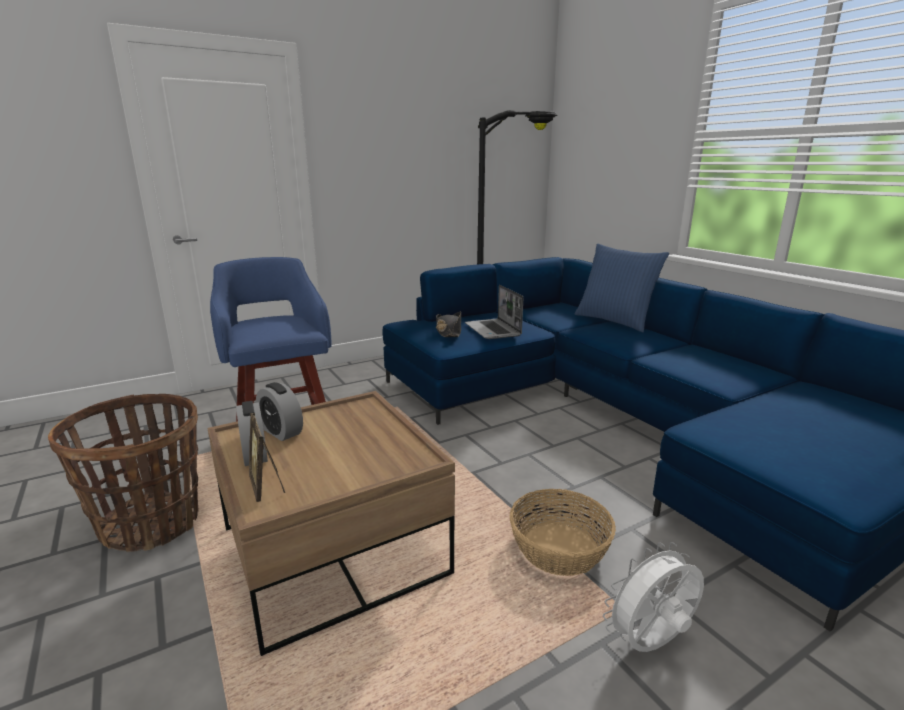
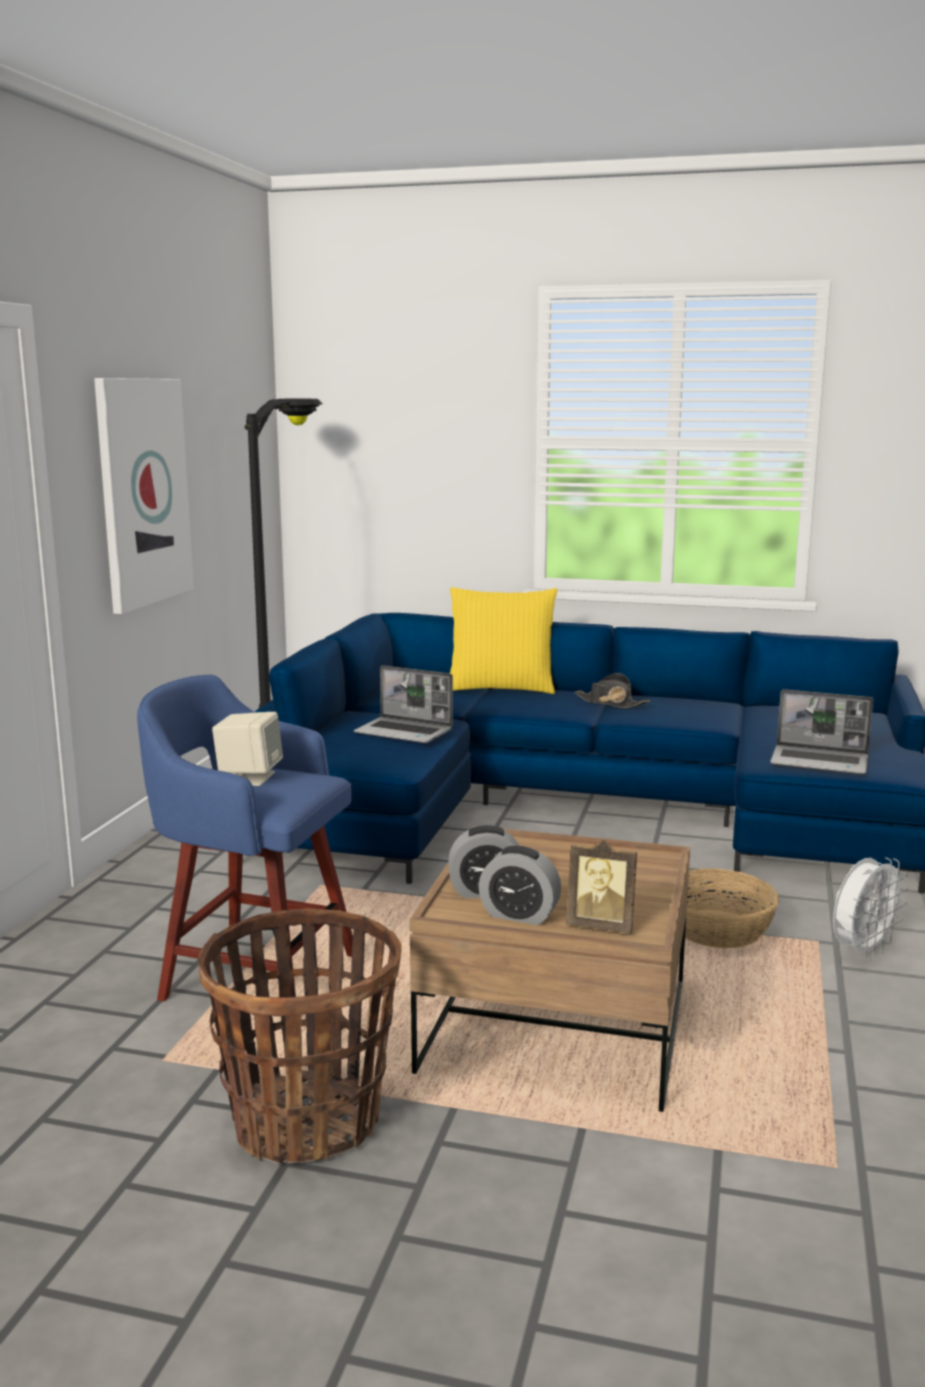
camera: 45 degrees left, 5 degrees down
black hat [436,311,461,337] -> black hat moved to [574,673,650,708]
blue pillow [575,244,669,332] -> yellow pillow [450,587,557,694]
white fan [603,542,704,652] -> white fan turned 150 degrees counterclockwise [833,857,909,960]
none -> picture [94,378,194,614]
none -> beige speaker [212,712,283,786]
none -> laptop [770,689,873,774]

